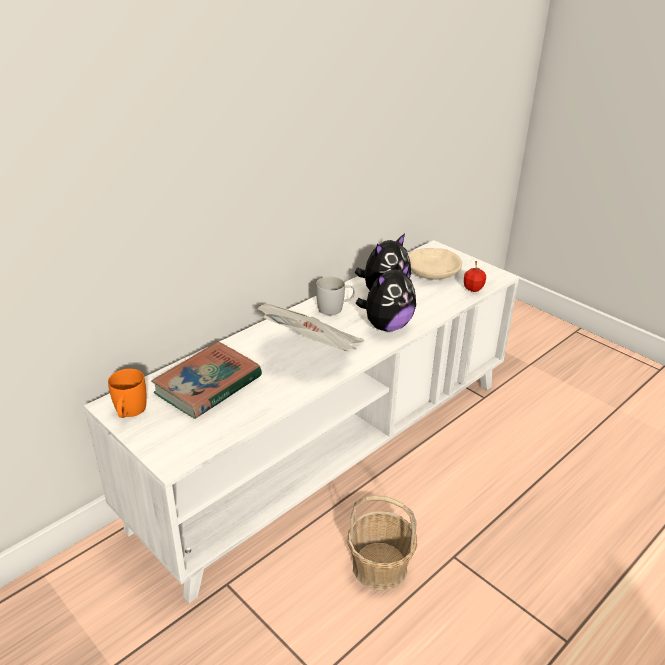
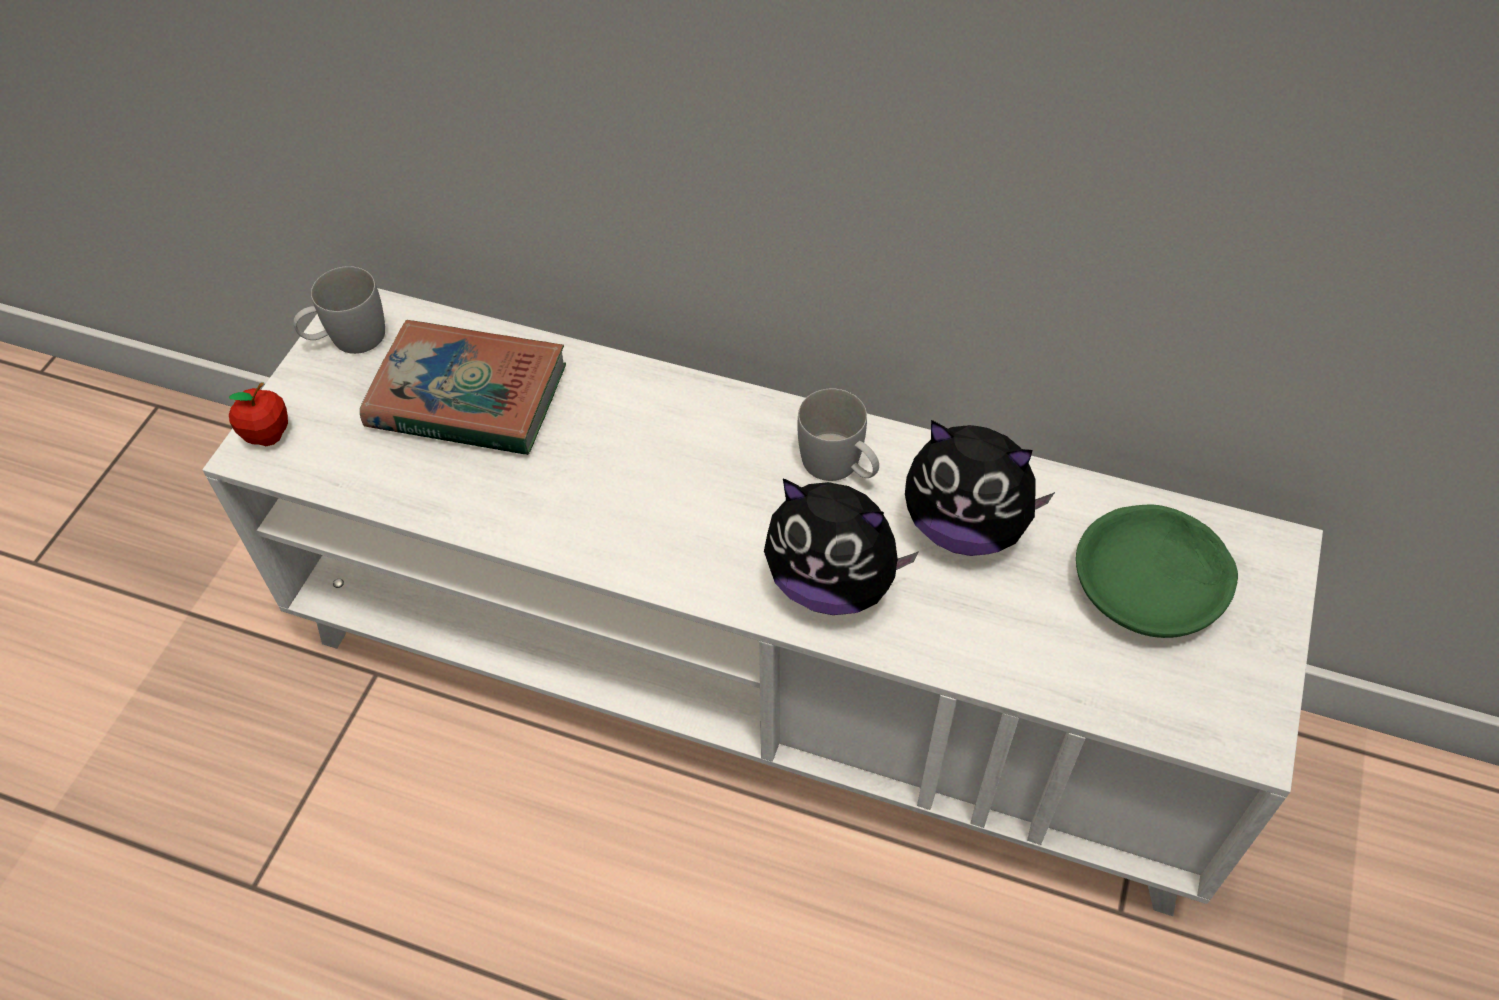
camera: 65 degrees right, 20 degrees up
orange mug [108,369,147,418] -> white mug [293,266,385,354]
newspaper [258,304,364,351] -> none
basket [348,495,417,591] -> none
beige bowl [408,248,462,280] -> green bowl [1076,505,1238,638]
apple [464,261,486,292] -> apple moved to [229,382,288,446]

